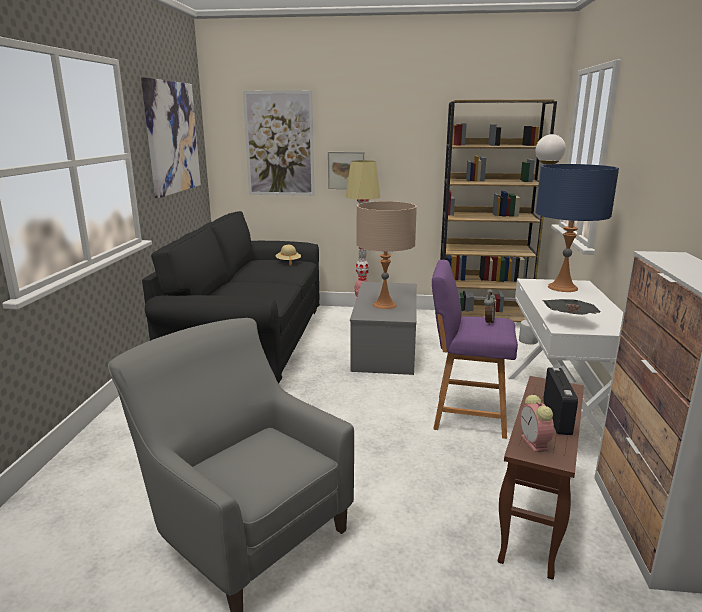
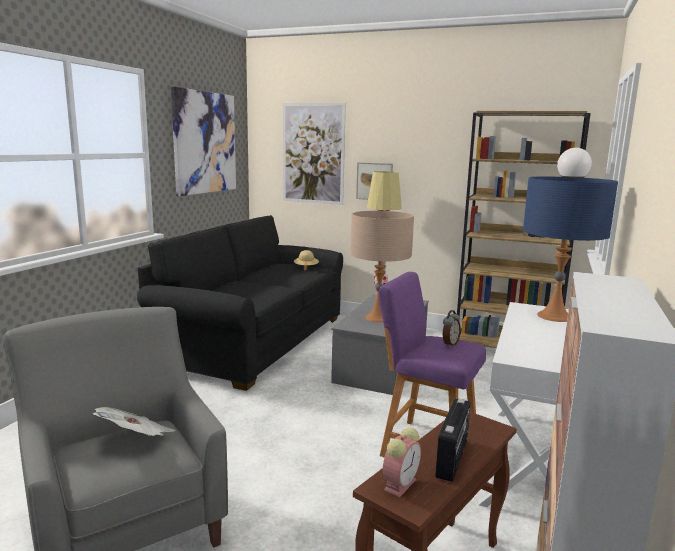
camera: 15 degrees right, 5 degrees down
alarm clock [520,395,554,452] -> alarm clock turned 150 degrees counterclockwise [383,427,421,497]
newspaper [542,299,601,315] -> newspaper moved to [92,407,176,436]

